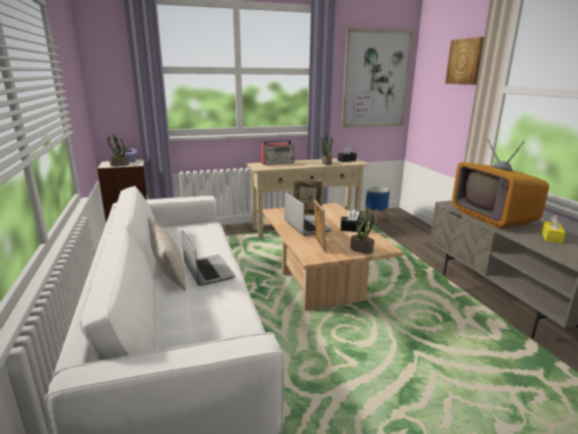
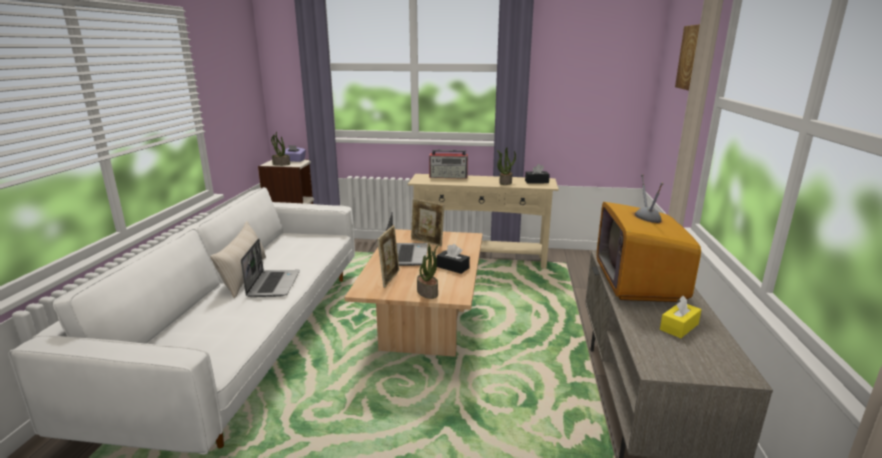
camera: 25 degrees right, 0 degrees up
picture [341,28,413,128] -> none
planter [364,186,390,223] -> none

